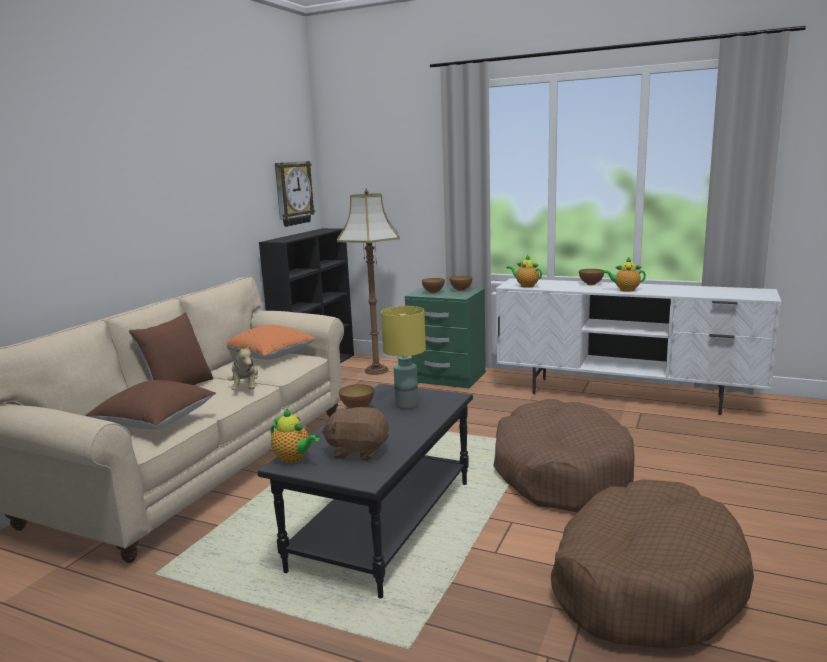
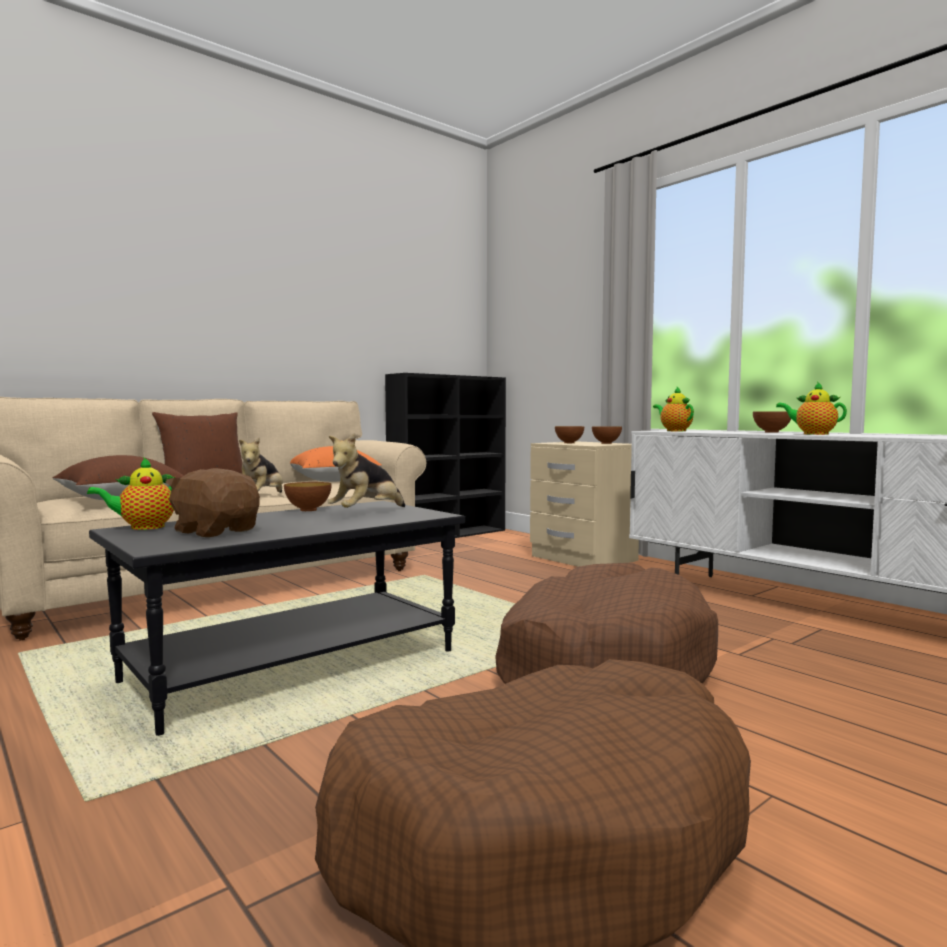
camera: 25 degrees right, 10 degrees down
teapot [271,408,320,463] -> teapot turned 90 degrees clockwise [87,457,176,530]
wall clock [275,161,315,227] -> none
floor lamp [337,188,400,375] -> none
yellow table lamp [381,306,426,409] -> plush toy [328,433,405,508]
green nightstand [405,286,486,388] -> beige nightstand [530,441,639,567]

